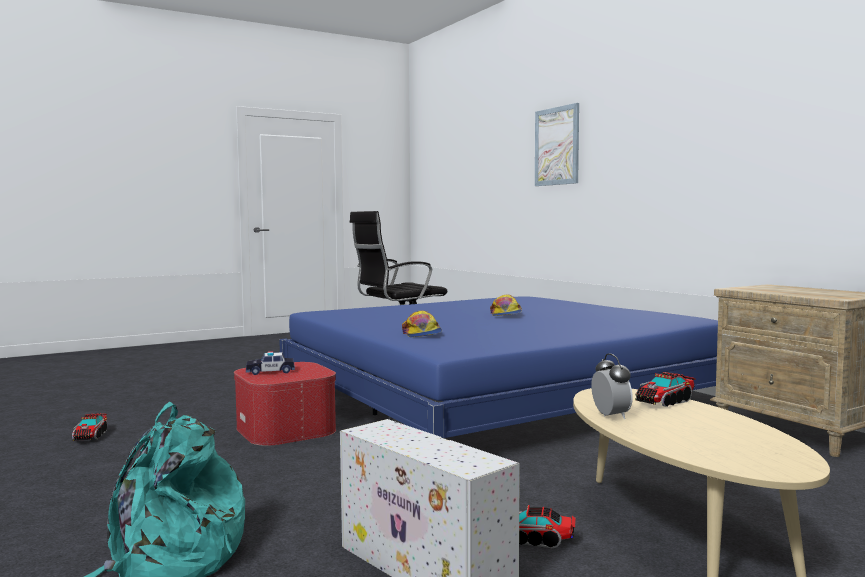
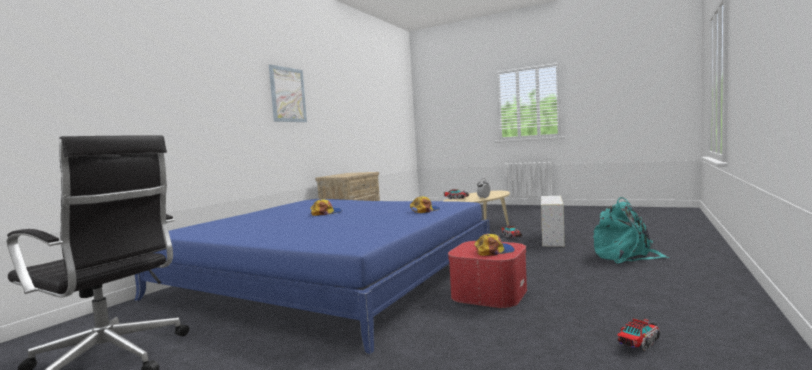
camera: 120 degrees left, 0 degrees up
toy car [246,351,295,375] -> cap [474,234,515,256]
picture [535,103,579,186] -> picture moved to [269,65,307,122]

